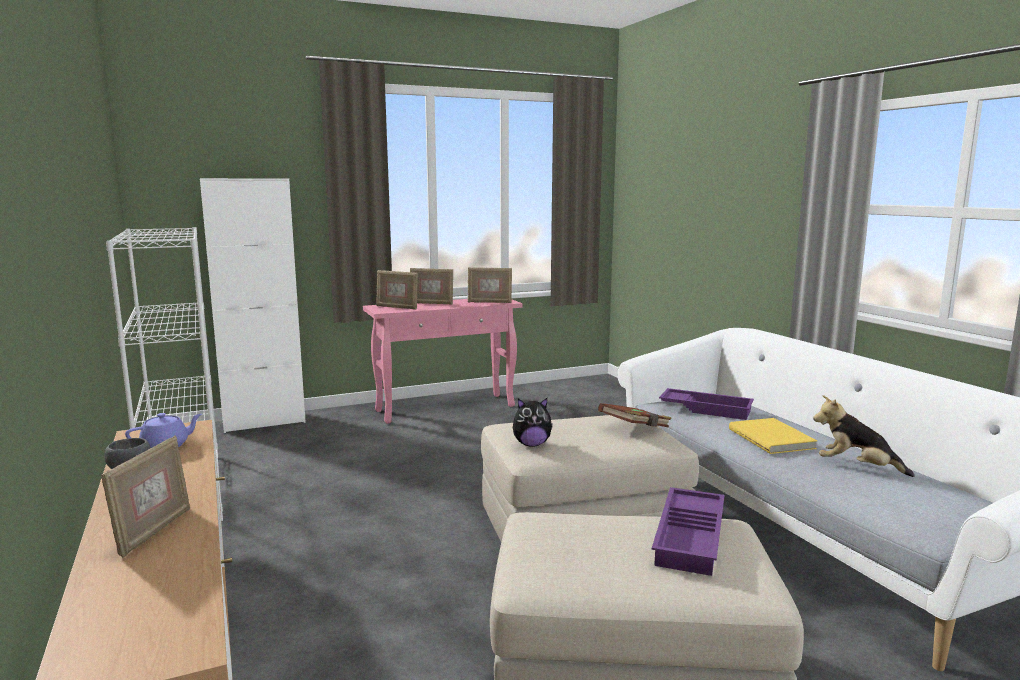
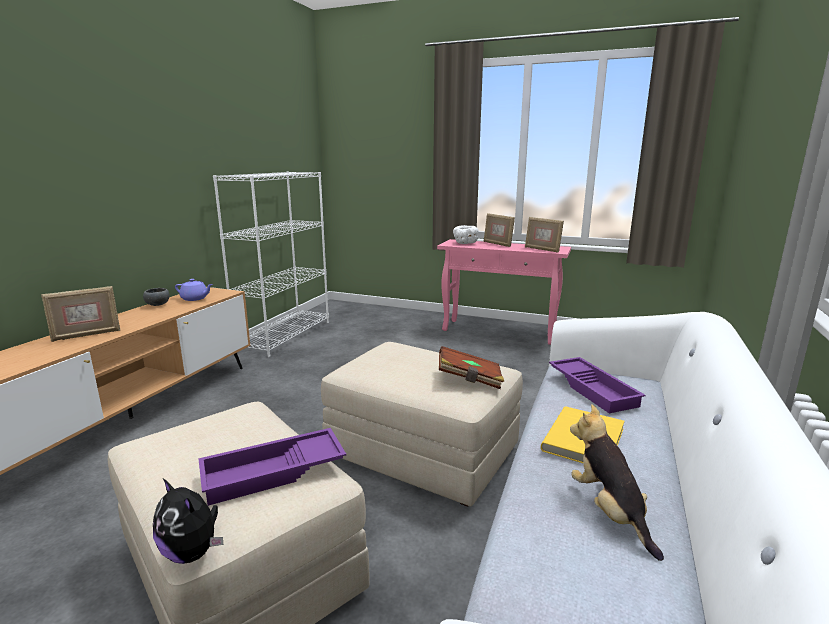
camera: 45 degrees right, 5 degrees up
white cabinet [200,178,306,433] -> none
picture frame [376,270,418,309] -> white bowl [453,225,478,244]
plush toy [513,398,553,447] -> plush toy moved to [153,479,223,564]

